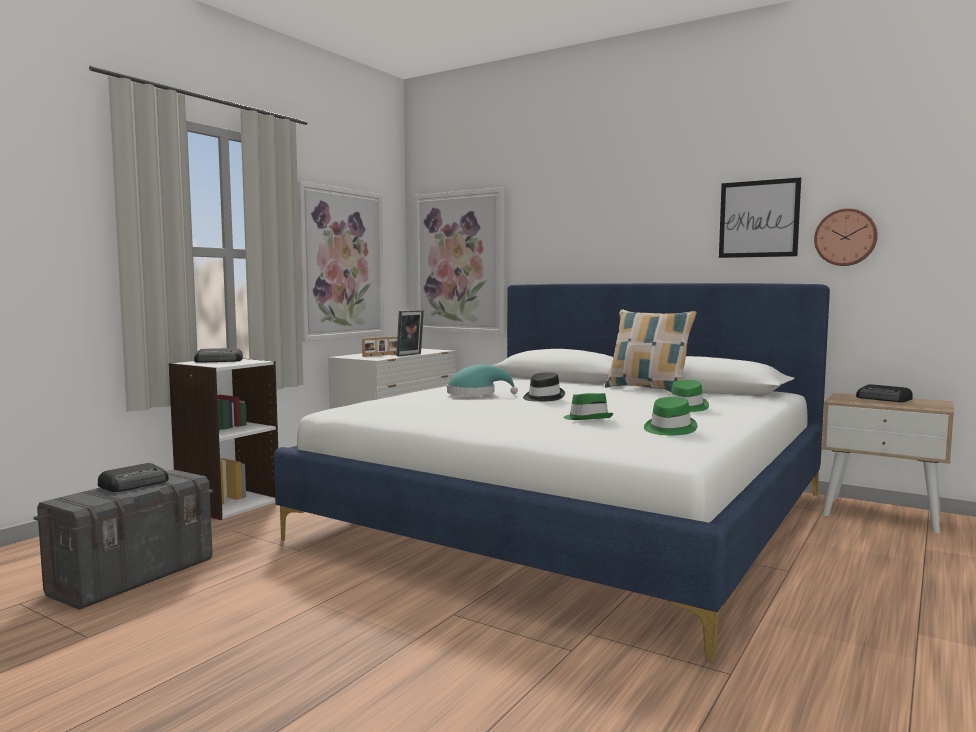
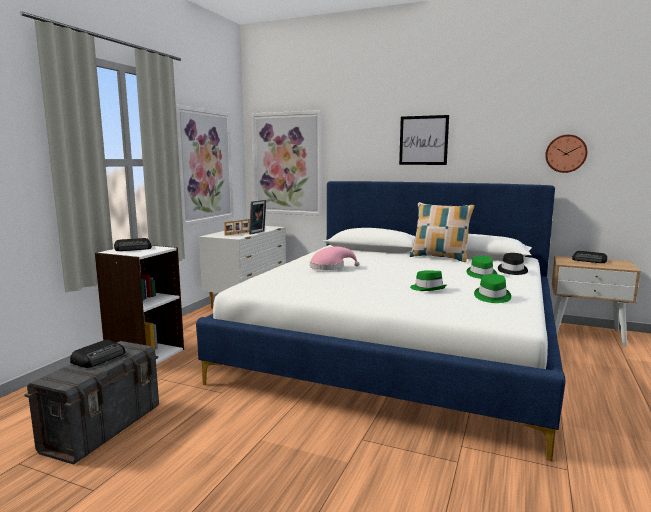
camera: 10 degrees left, 5 degrees up
turquoise hat [447,365,518,395] -> pink hat [310,246,359,270]
black hat [523,372,565,402] -> black hat moved to [498,253,528,275]
picture [719,177,801,258] -> picture moved to [399,115,449,165]

